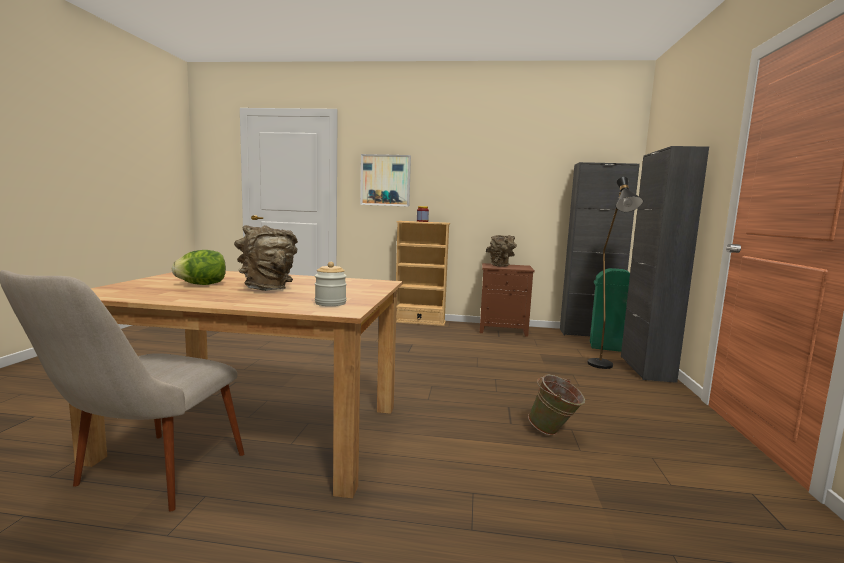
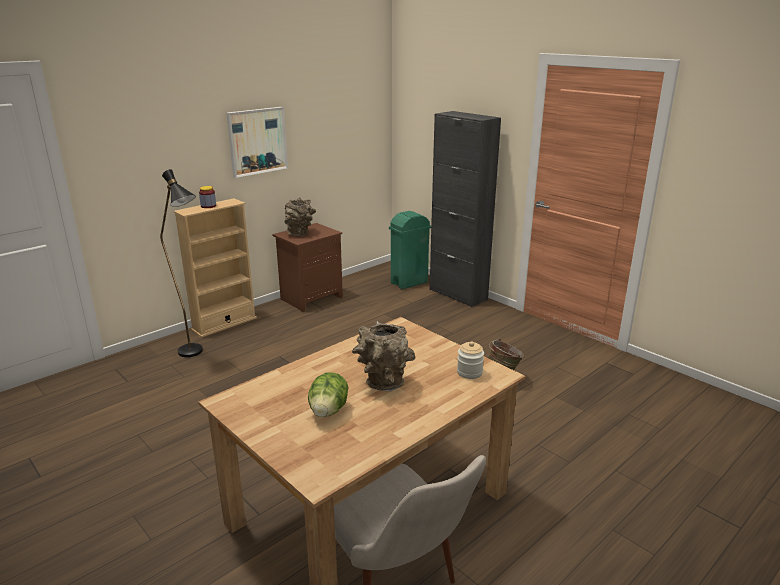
camera: 50 degrees left, 15 degrees up
picture [360,154,411,207] -> picture moved to [226,107,288,178]
black cabinet [560,162,640,336] -> none
black floor lamp [588,177,643,369] -> black floor lamp moved to [160,169,203,357]

